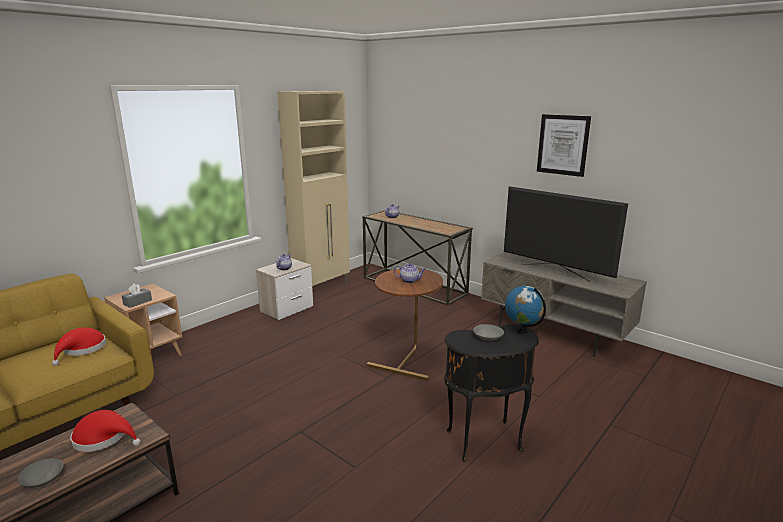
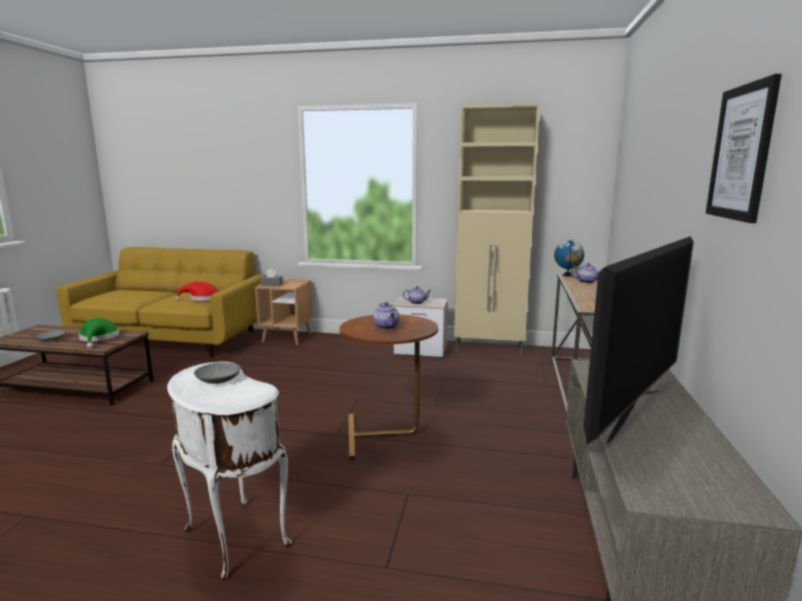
camera: 60 degrees right, 5 degrees down
red hat [70,410,141,452] -> green hat [79,318,119,348]
black side table [444,324,539,462] -> white side table [167,362,292,580]
television [504,186,628,282] -> television turned 150 degrees counterclockwise [584,236,694,444]
globe [505,286,546,334] -> globe moved to [554,240,584,276]

